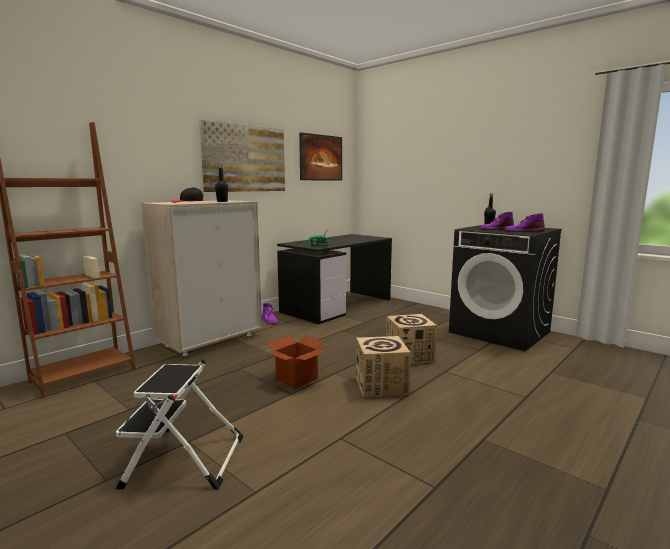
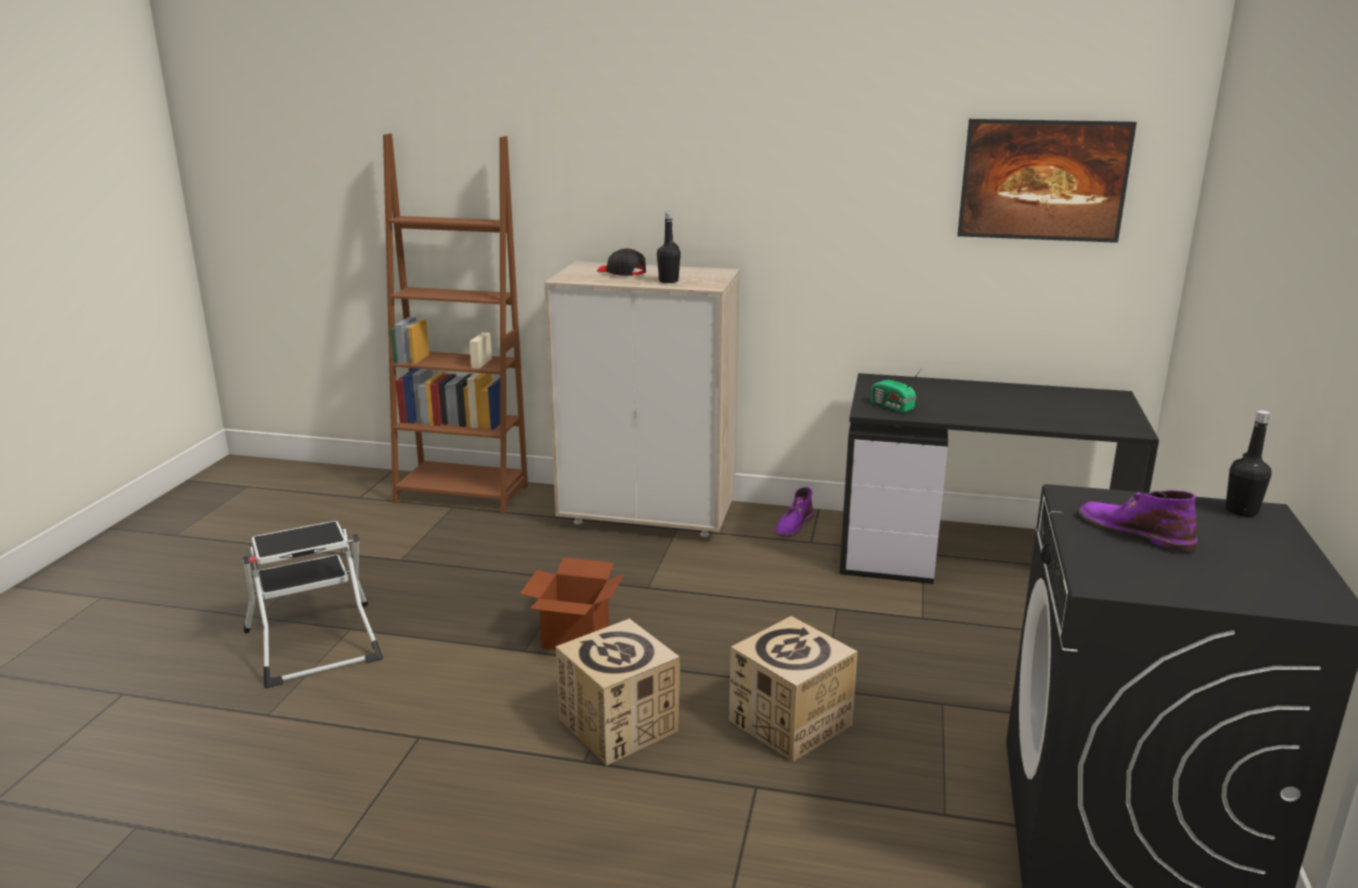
camera: 60 degrees right, 10 degrees up
picture [199,120,285,192] -> none
purple boot [505,213,545,232] -> none

